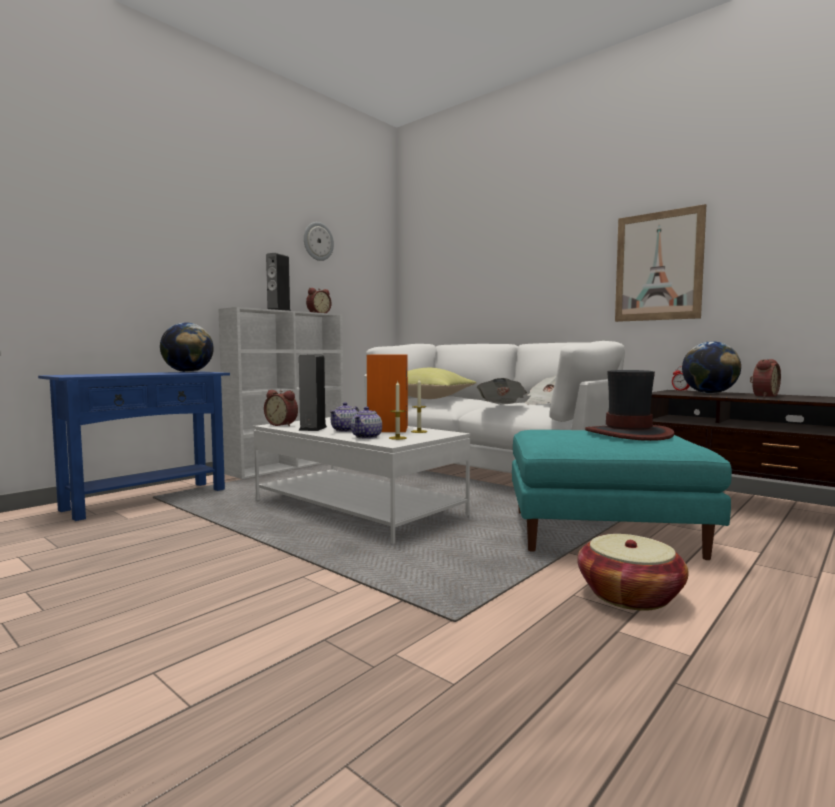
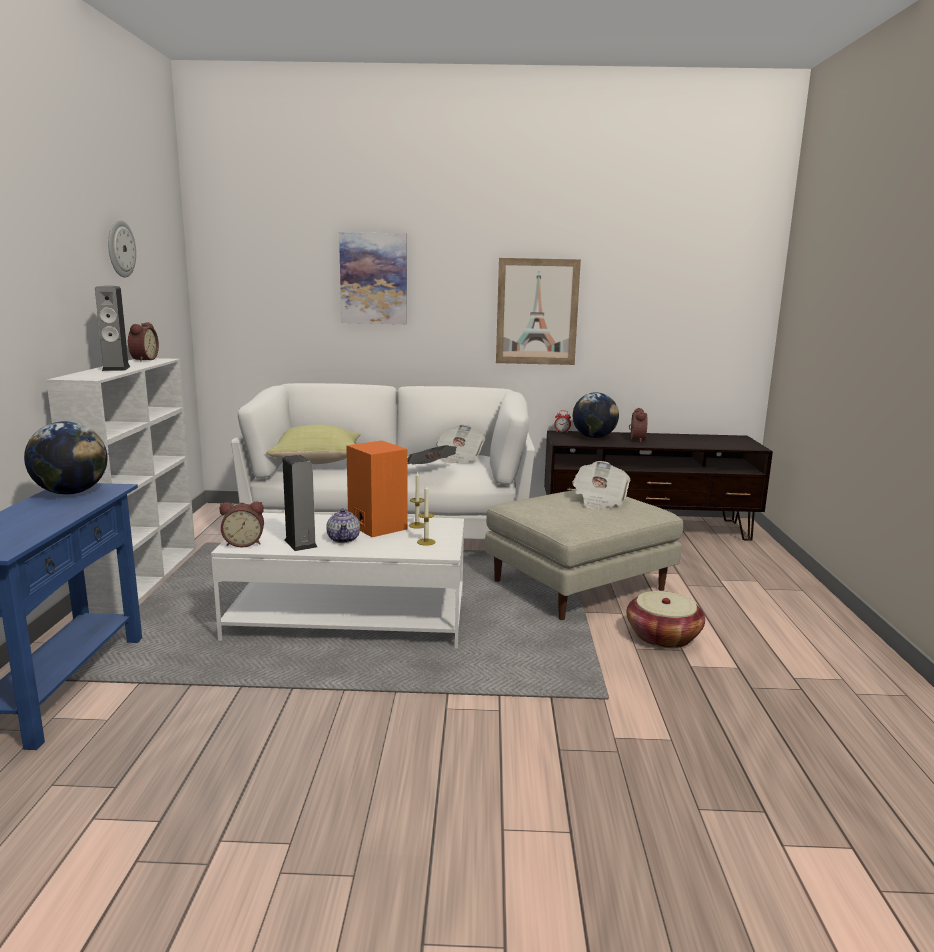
camera: 40 degrees left, 10 degrees up
teapot [351,407,382,439] -> none
turquoise ottoman [512,430,732,560] -> beige ottoman [485,490,683,620]
hat [585,370,674,441] -> newspaper [572,461,631,509]
none -> picture [339,232,407,324]

